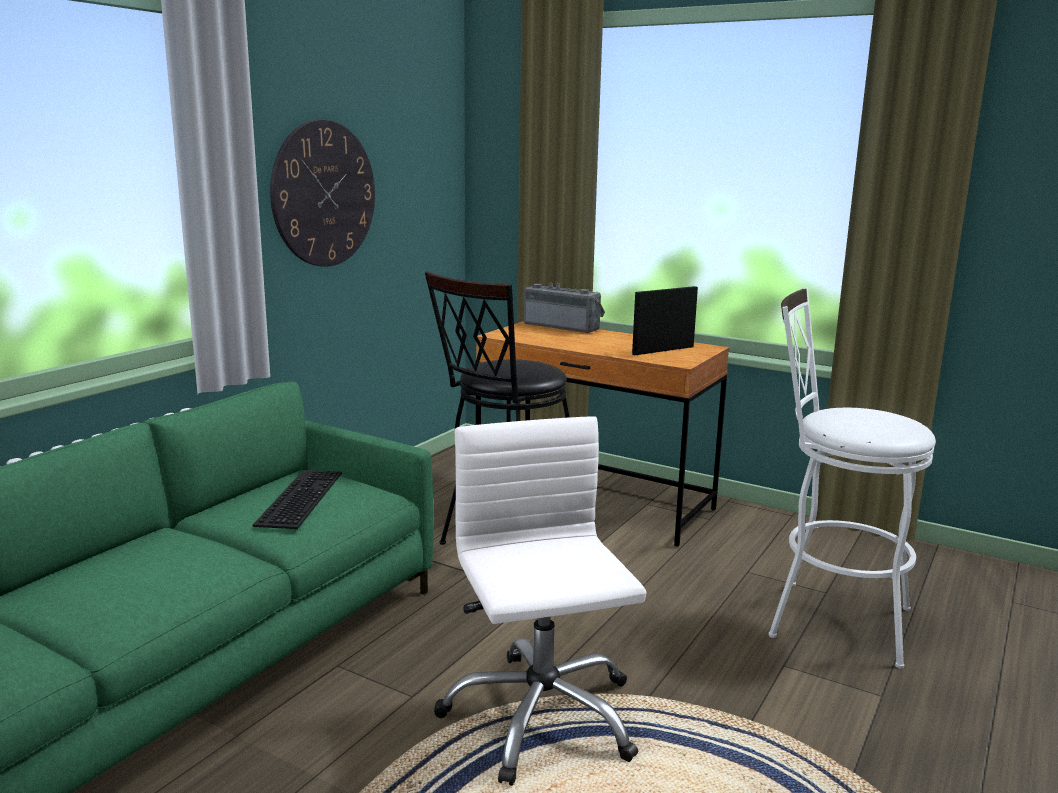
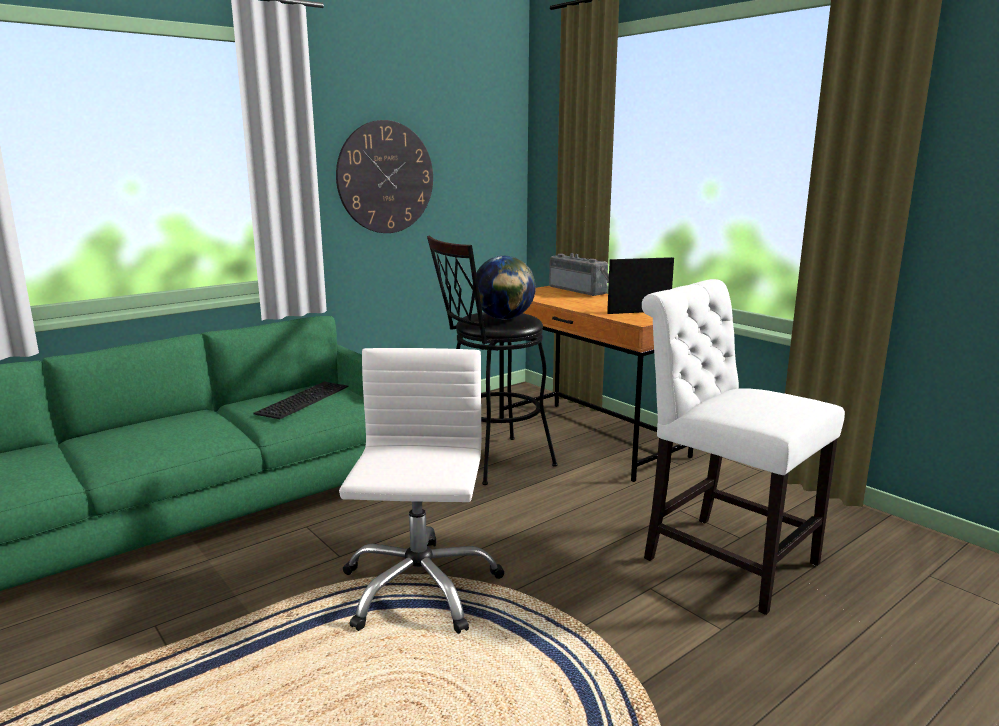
camera: 20 degrees right, 0 degrees up
white stool [768,288,936,669] -> white chair [642,279,845,615]
none -> globe [473,256,536,320]

